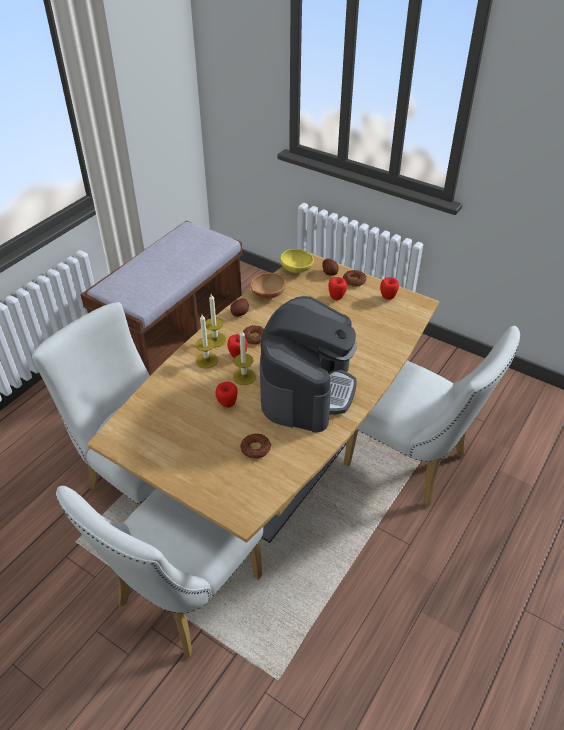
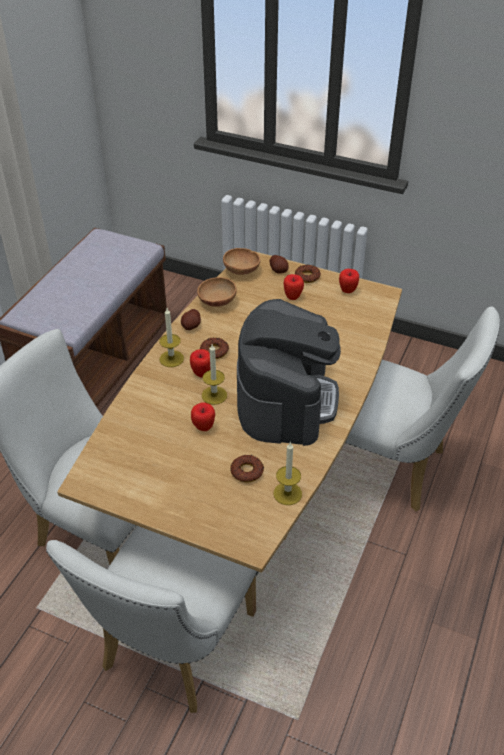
camera: 10 degrees left, 0 degrees up
candle [195,314,218,369] -> candle moved to [274,442,302,505]
yellow bowl [280,249,314,273] -> brown bowl [223,248,260,275]

